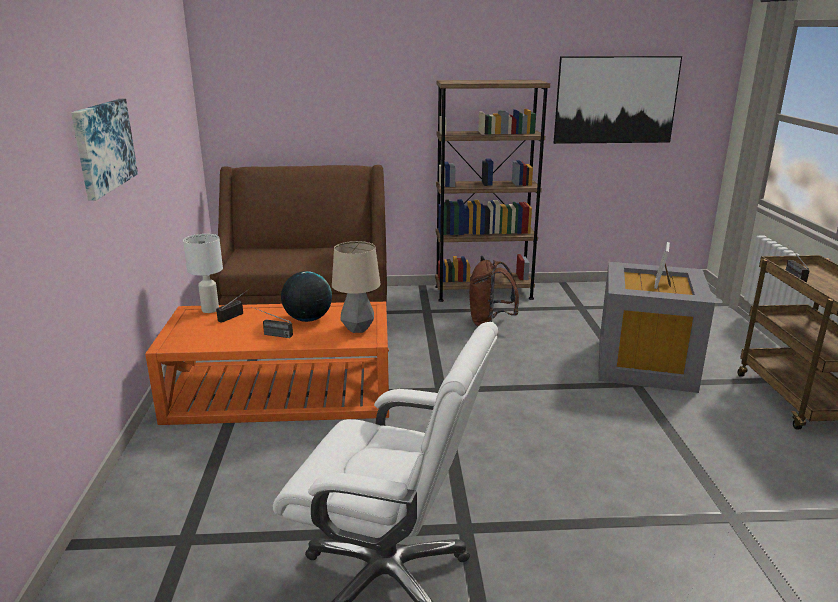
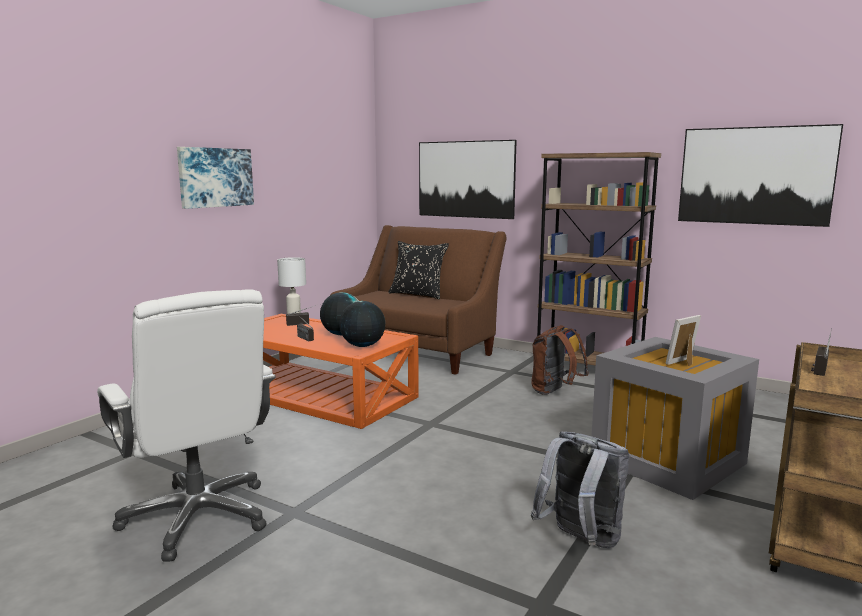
camera: 35 degrees right, 10 degrees down
table lamp [332,241,381,333] -> globe [339,301,385,347]
none -> black pillow [388,241,449,299]
none -> picture [419,140,517,219]
none -> grey backpack [531,431,630,549]

